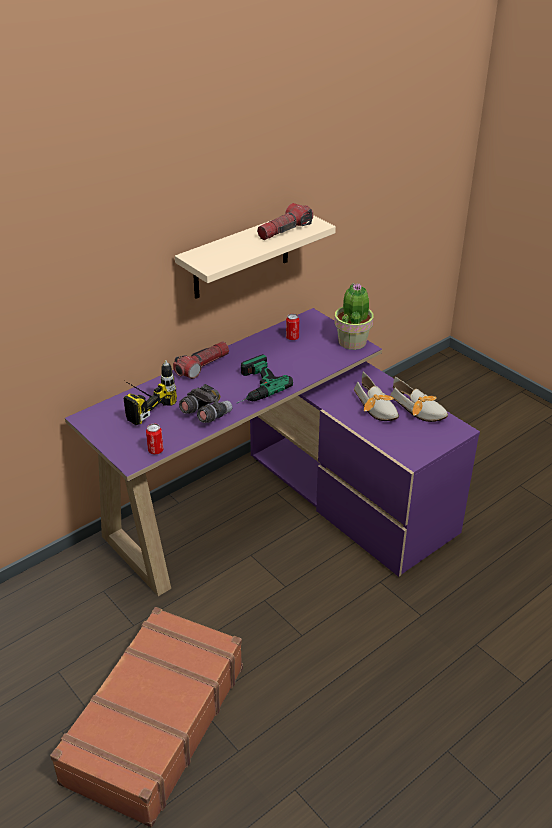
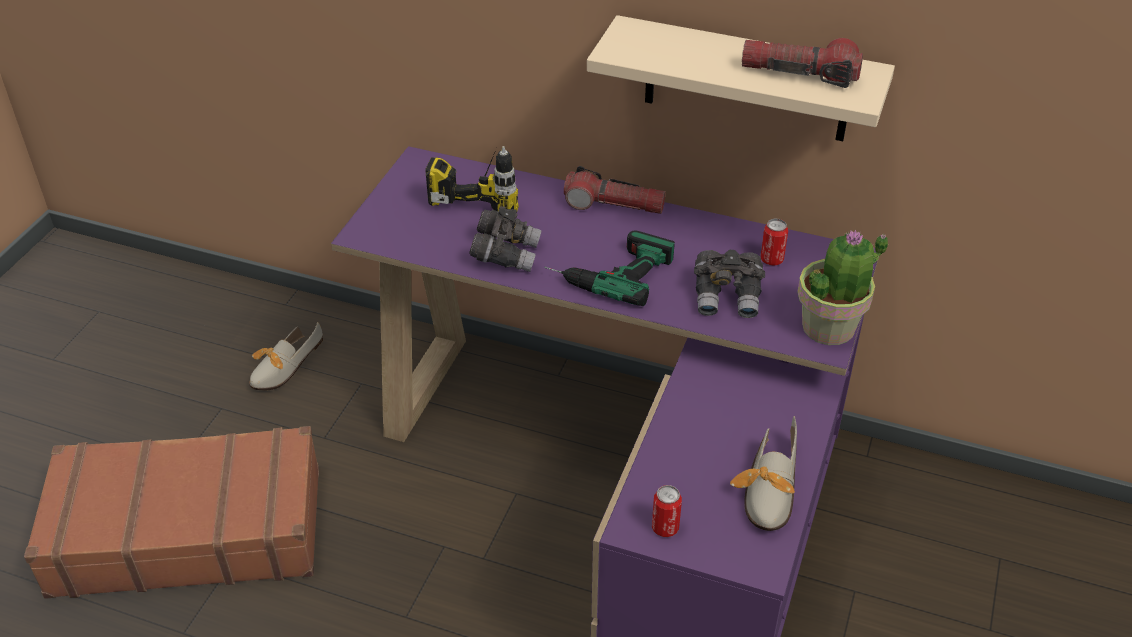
camera: 60 degrees right, 5 degrees up
can [146,423,164,455] -> can moved to [652,485,682,537]
shoe [354,372,399,421] -> shoe moved to [249,322,323,391]
none -> grey binoculars [694,250,765,318]

